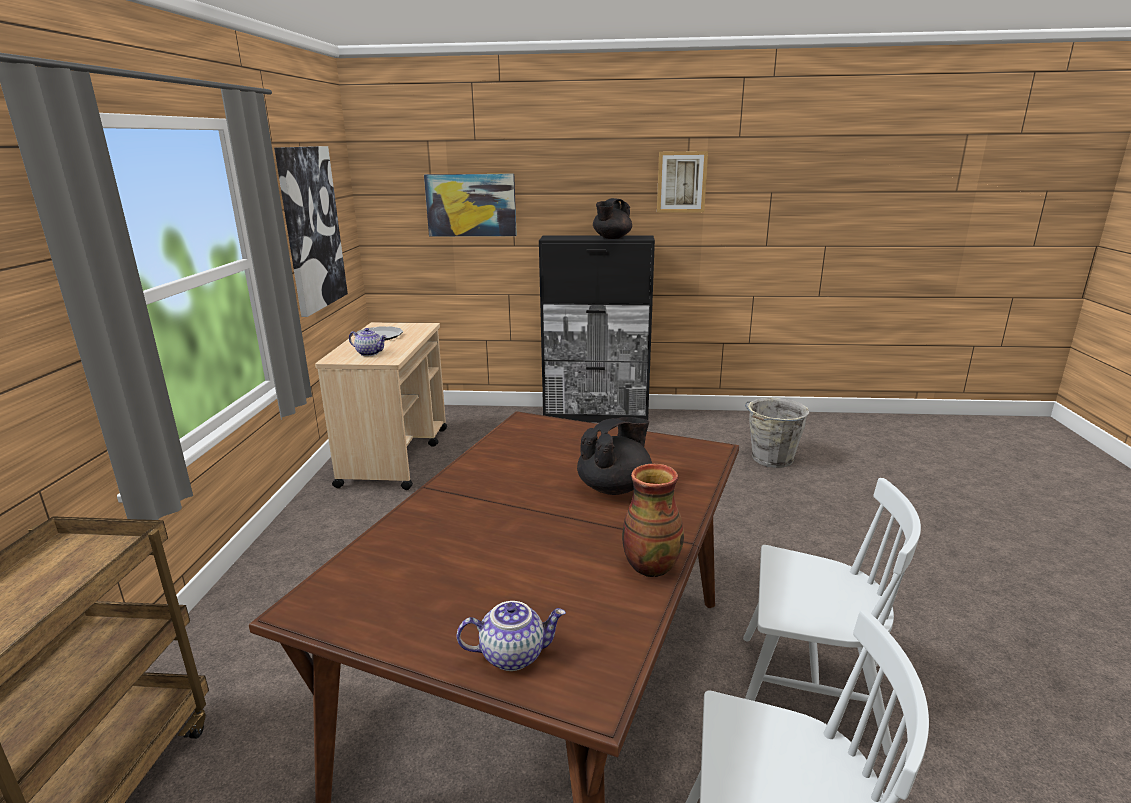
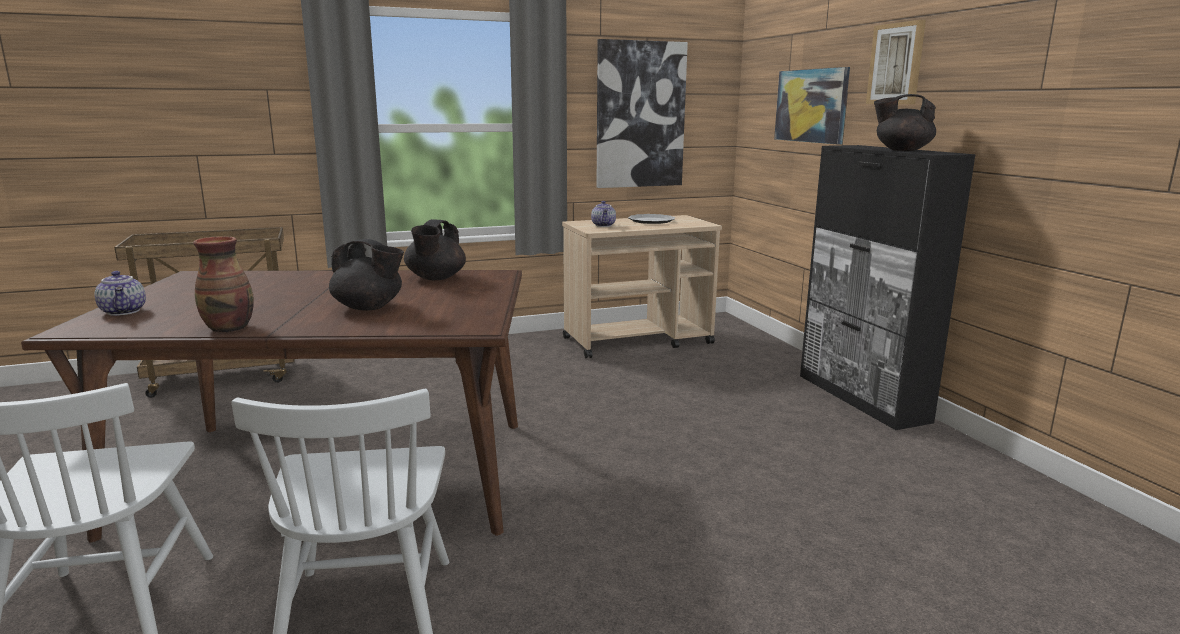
camera: 65 degrees right, 5 degrees down
picture [657,151,708,213] -> picture moved to [866,20,926,104]
grey bucket [745,398,809,468] -> none
none -> black teapot [404,219,466,280]

